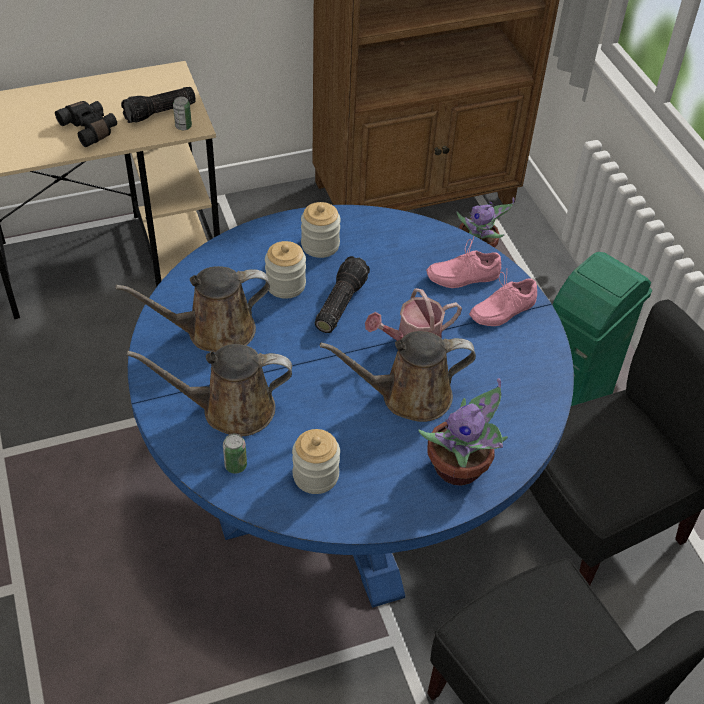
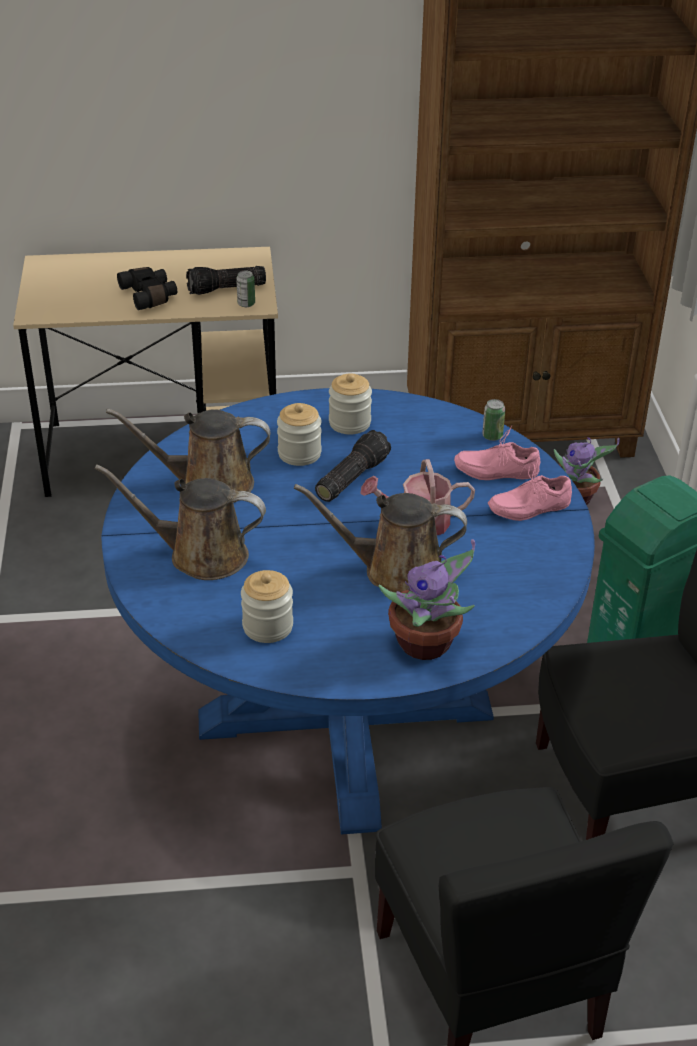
camera: 15 degrees right, 10 degrees down
can [223,434,247,474] -> can moved to [482,399,505,441]

